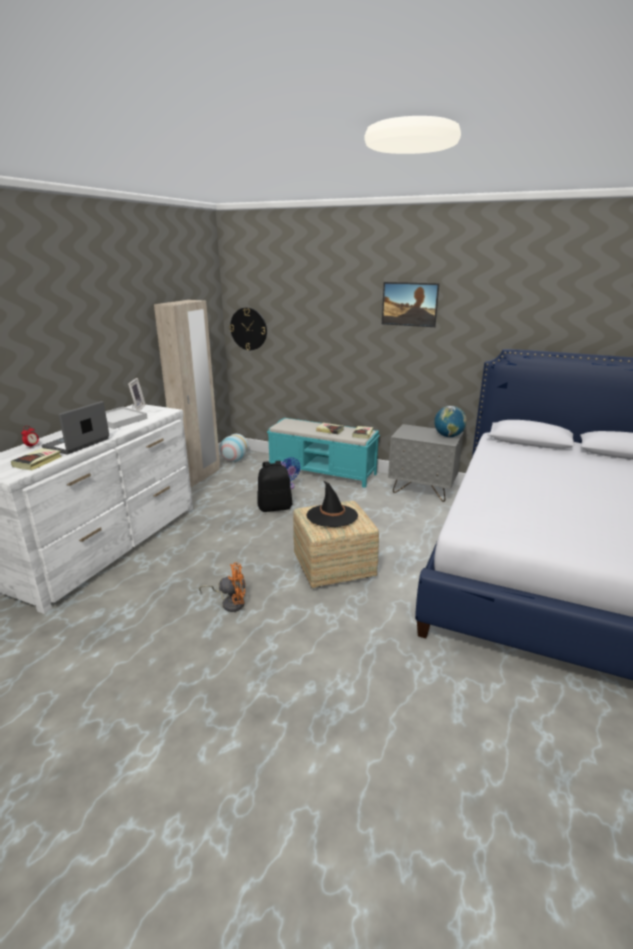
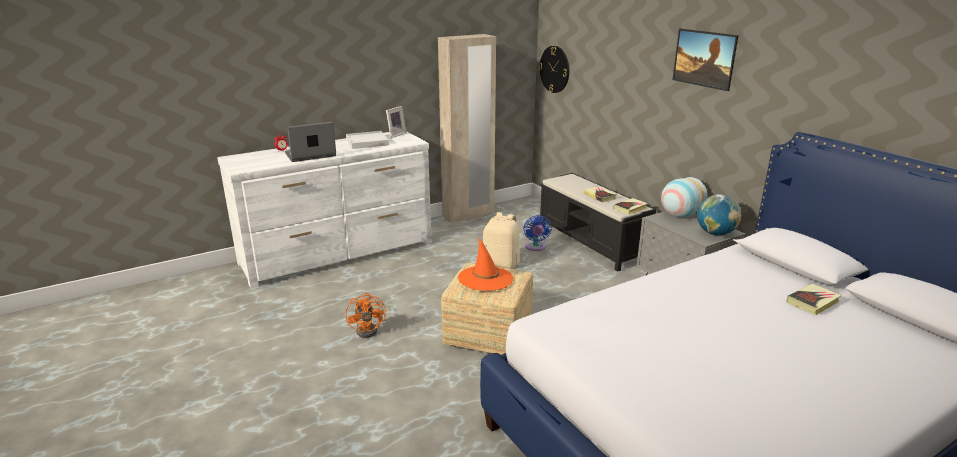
camera: 35 degrees right, 0 degrees up
book [11,448,62,470] -> book moved to [787,284,842,315]
orange fan [199,562,245,612] -> orange fan turned 45 degrees clockwise [345,292,387,338]
vase [219,434,248,462] -> vase moved to [661,177,707,217]
black backpack [257,461,292,512] -> beige backpack [483,212,520,269]
turquoise bench [267,418,380,488] -> black bench [540,173,656,272]
black hat [306,480,358,527] -> orange hat [458,238,513,291]

